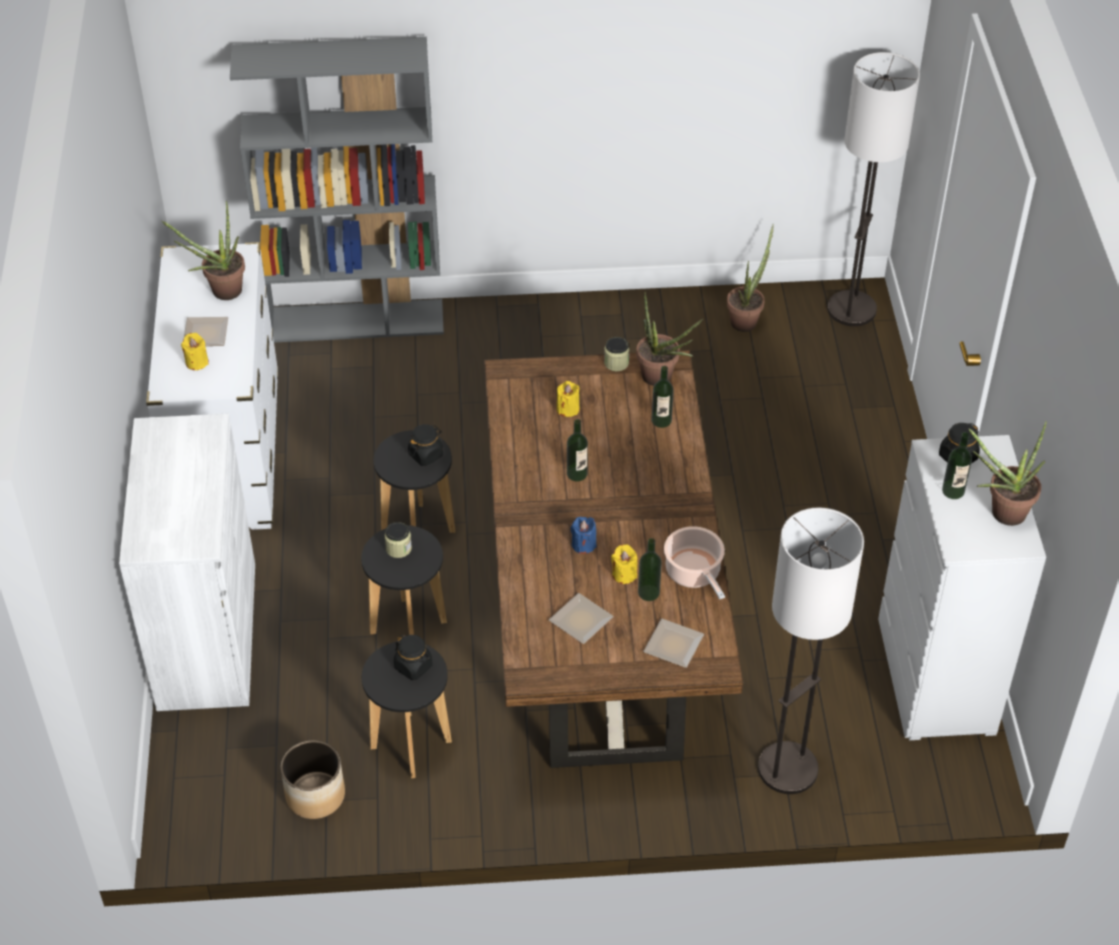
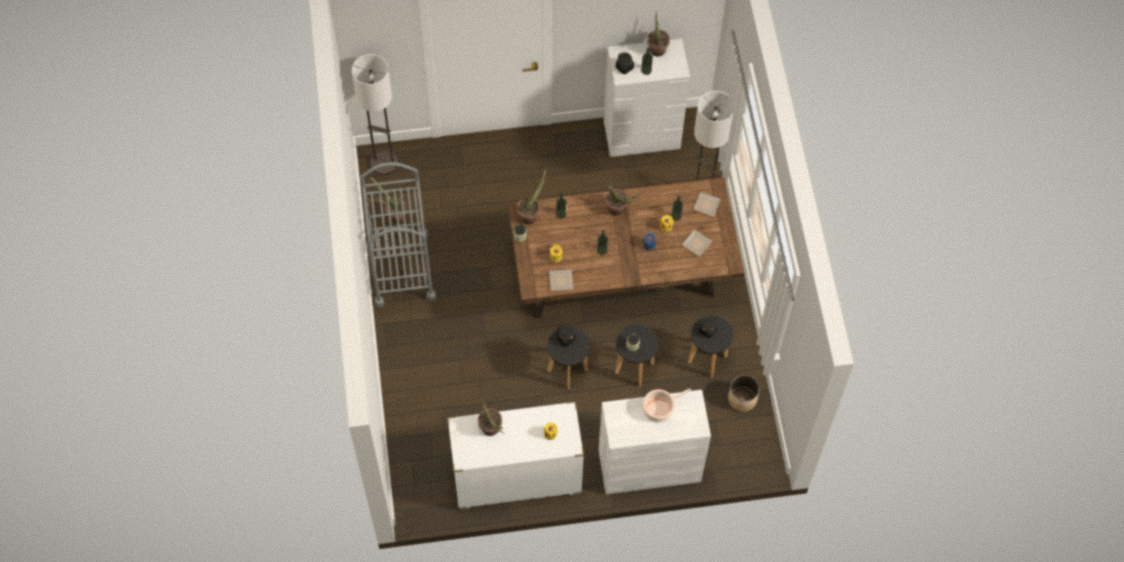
camera: 95 degrees left, 15 degrees up
plate [184,317,228,346] -> plate moved to [549,270,573,291]
grey bookcase [230,37,444,342] -> none
cooking pot [664,526,725,599] -> cooking pot moved to [643,389,691,422]
none -> grey cart [360,162,436,308]
none -> potted plant [605,179,642,215]

